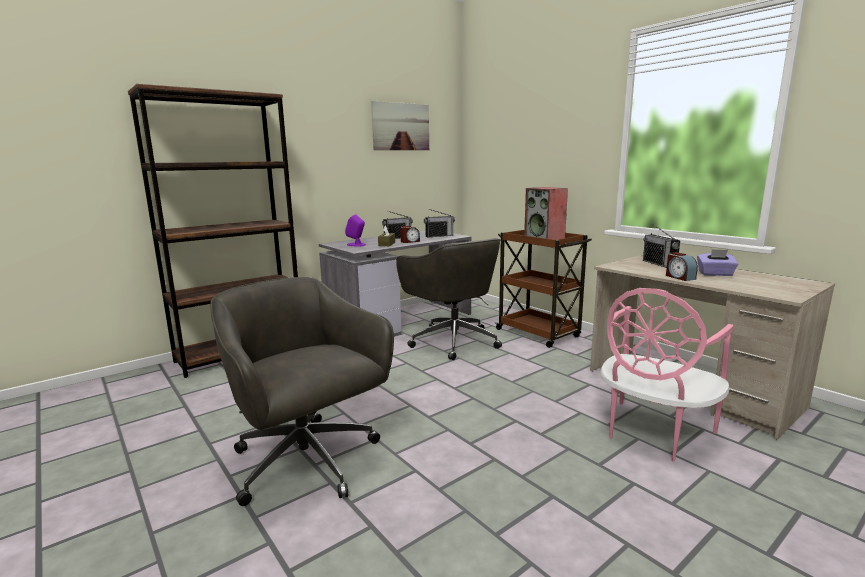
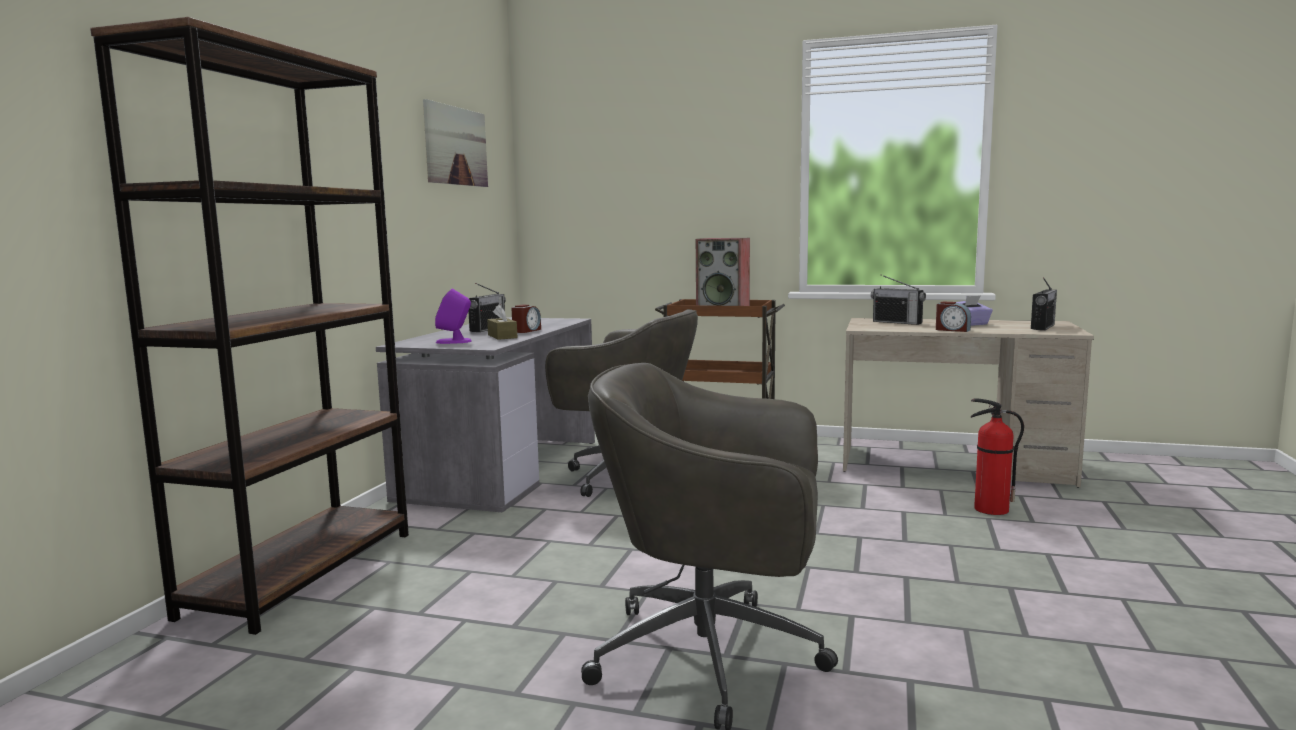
camera: 35 degrees left, 5 degrees down
radio [424,209,455,237] -> radio moved to [1031,277,1057,330]
pink chair [600,288,734,462] -> fire extinguisher [971,398,1024,515]

